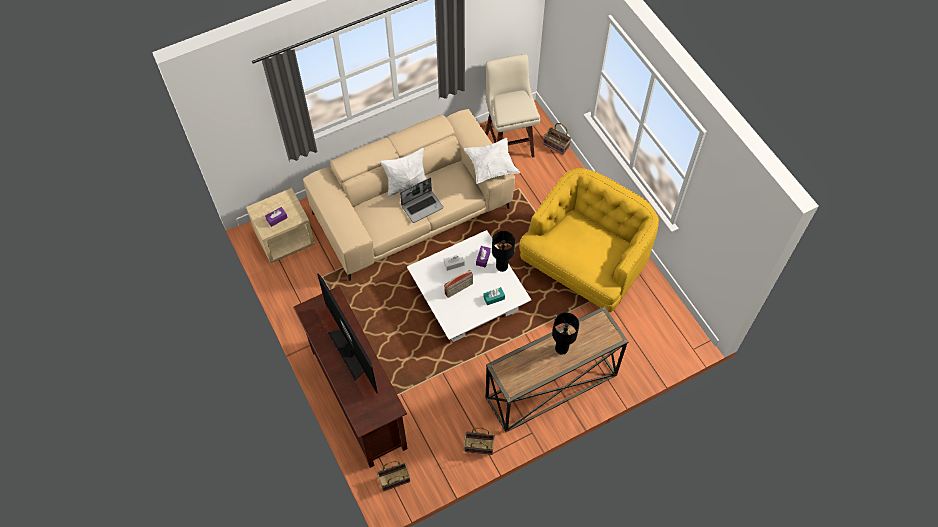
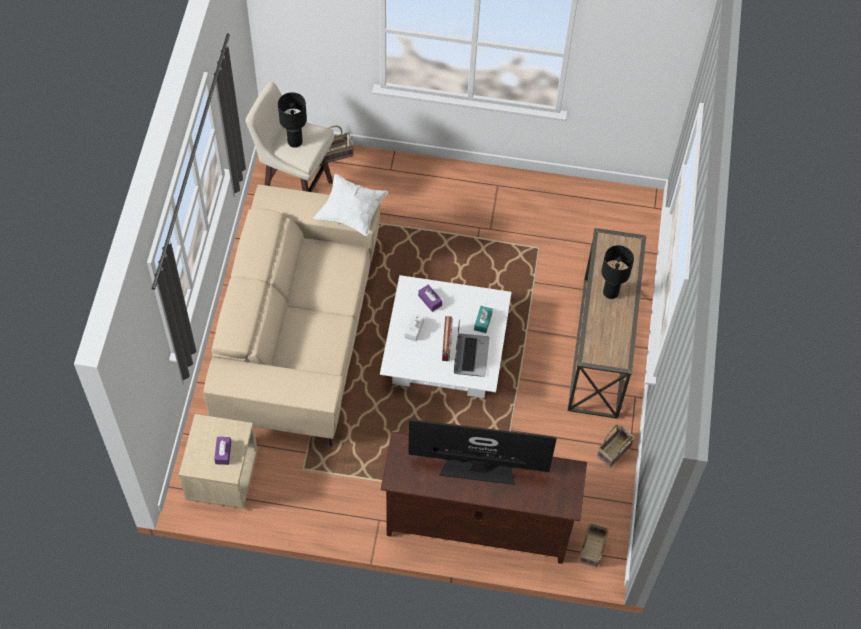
camera: 55 degrees left, 0 degrees up
white pillow [380,148,427,197] -> none
laptop [400,177,443,223] -> laptop moved to [454,319,489,377]
black table lamp [492,231,515,272] -> black table lamp moved to [278,92,307,148]
yellow armchair [519,168,659,312] -> none

